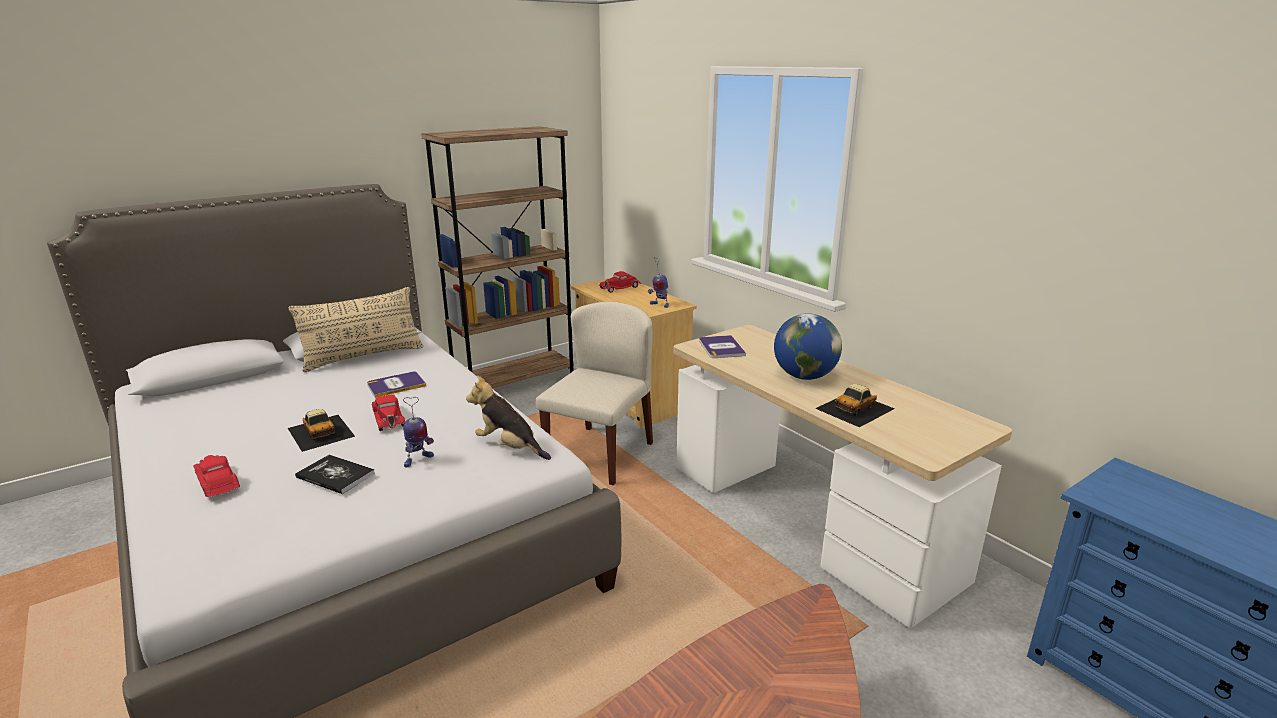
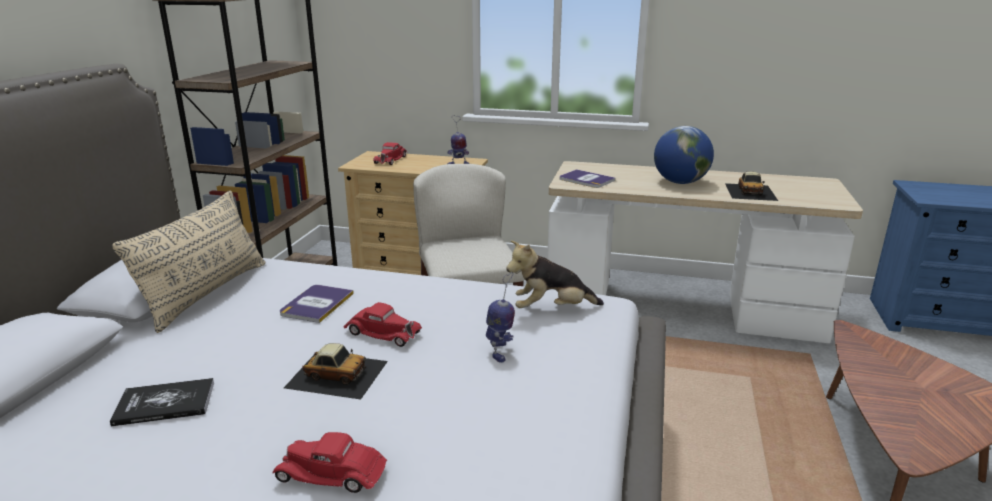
camera: 40 degrees left, 0 degrees up
book [295,455,375,494] -> book moved to [110,378,214,426]

